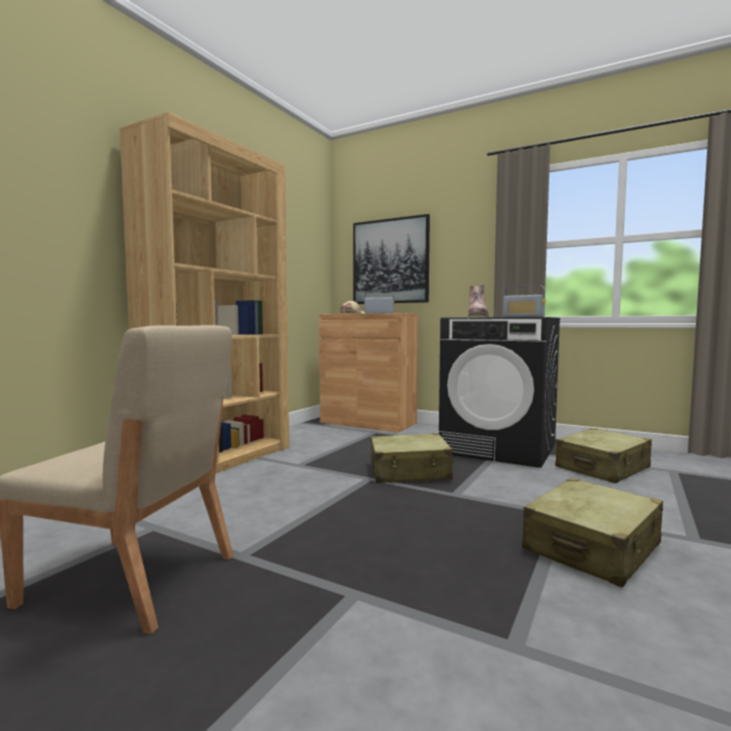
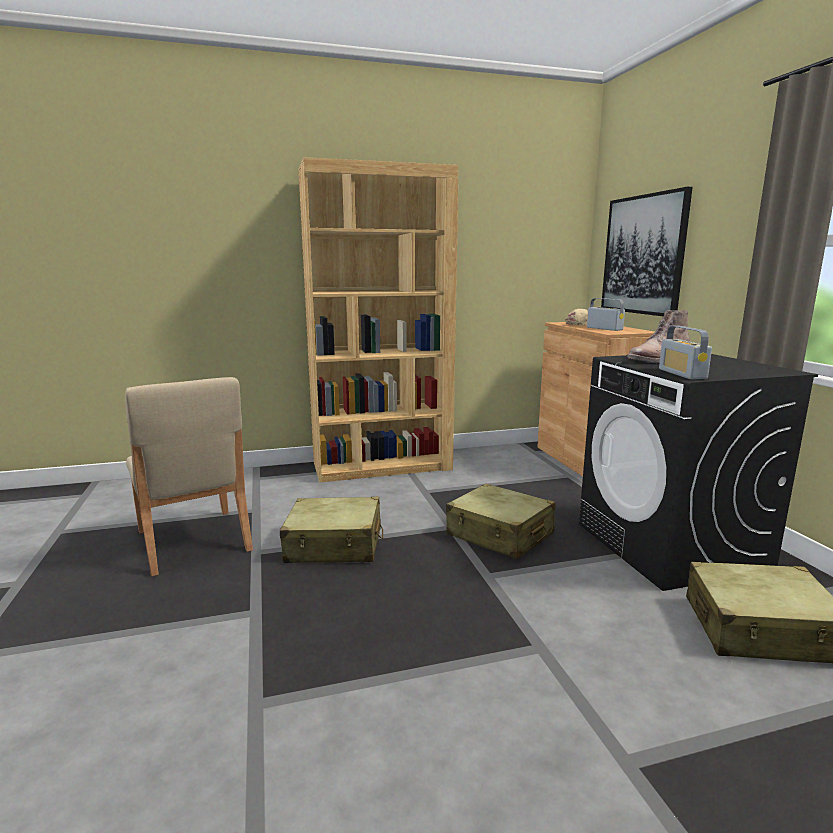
camera: 45 degrees right, 10 degrees up
beige suitcase [522,478,663,587] -> beige suitcase moved to [280,497,383,563]

